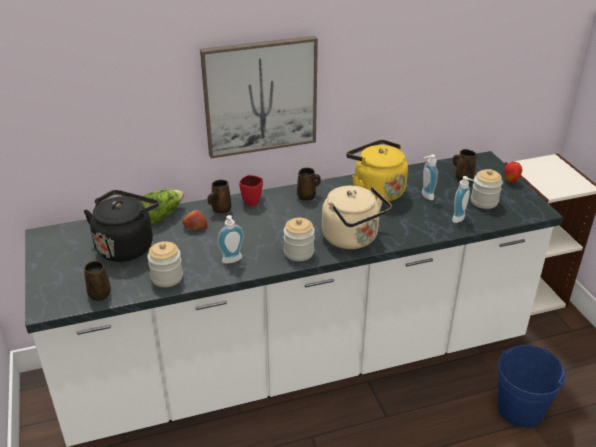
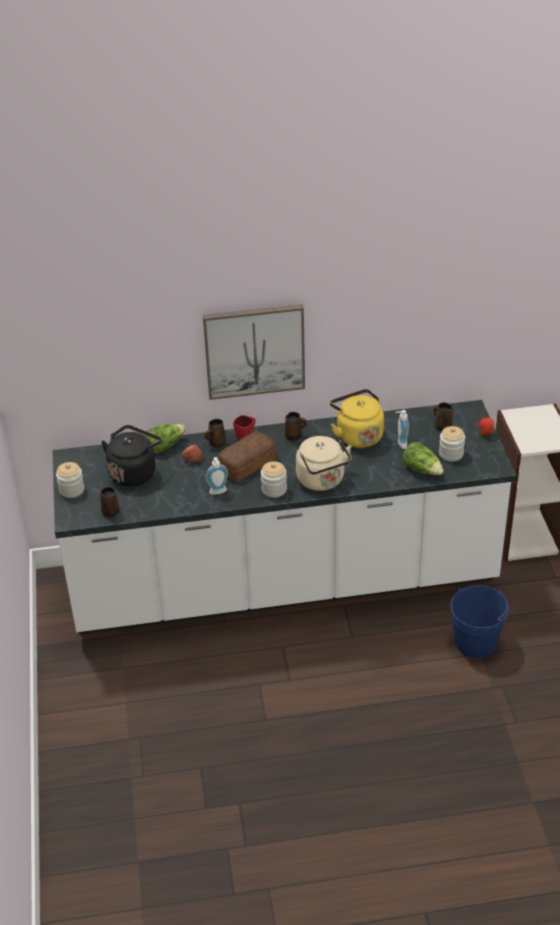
camera: 10 degrees right, 5 degrees up
jar [147,241,183,287] -> jar moved to [56,462,84,498]
soap dispenser [452,176,475,223] -> lettuce [403,442,444,475]
none -> bread [217,432,277,482]

